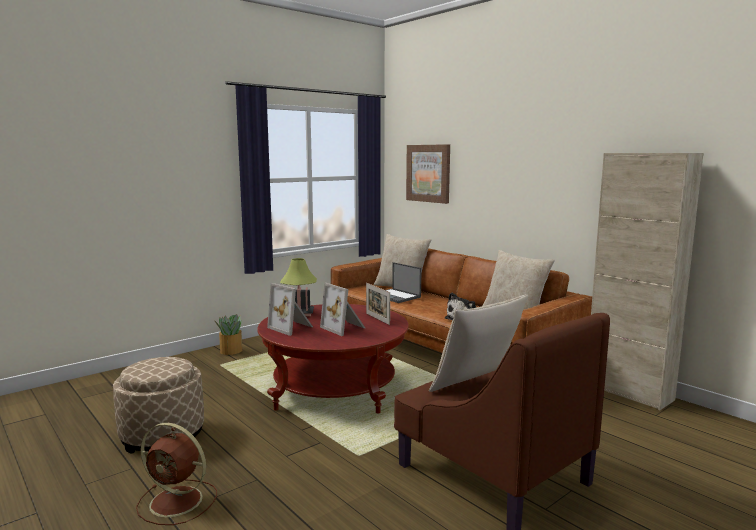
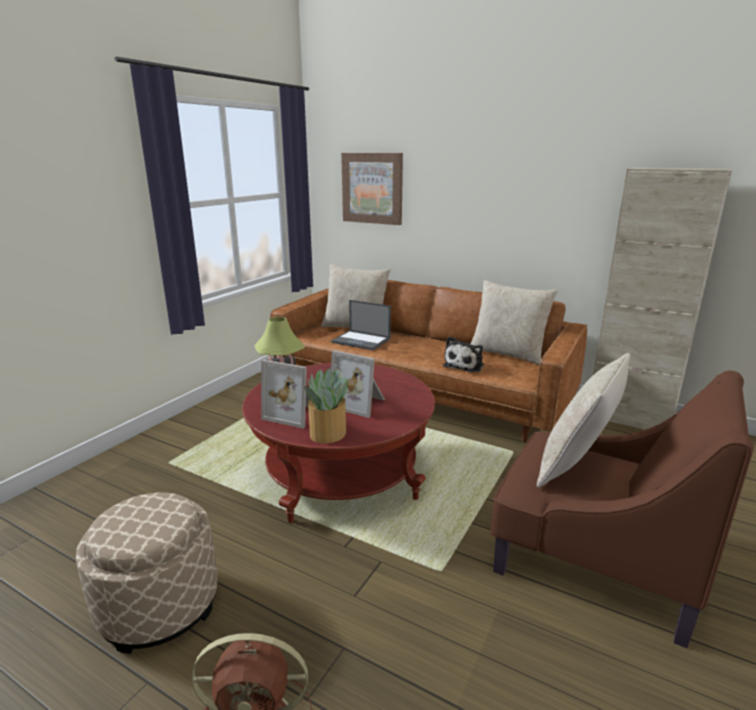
camera: 20 degrees left, 10 degrees up
potted plant [214,314,242,355] -> potted plant moved to [304,368,348,443]
picture frame [366,283,390,325] -> none

